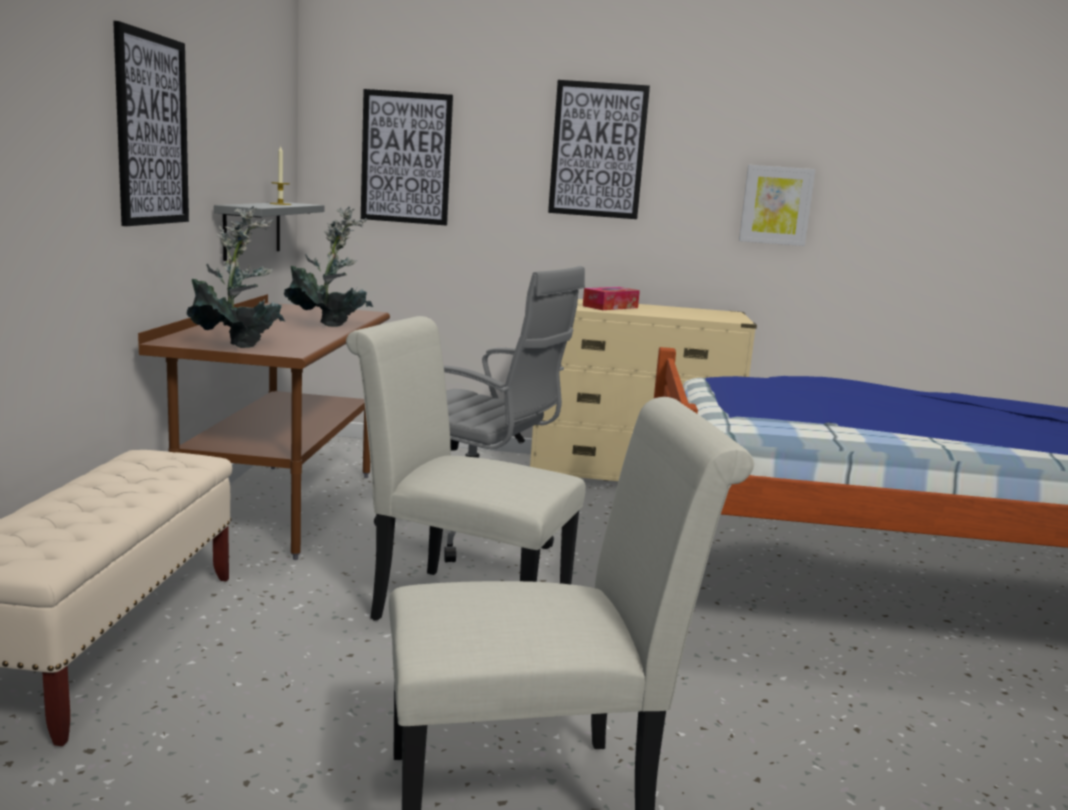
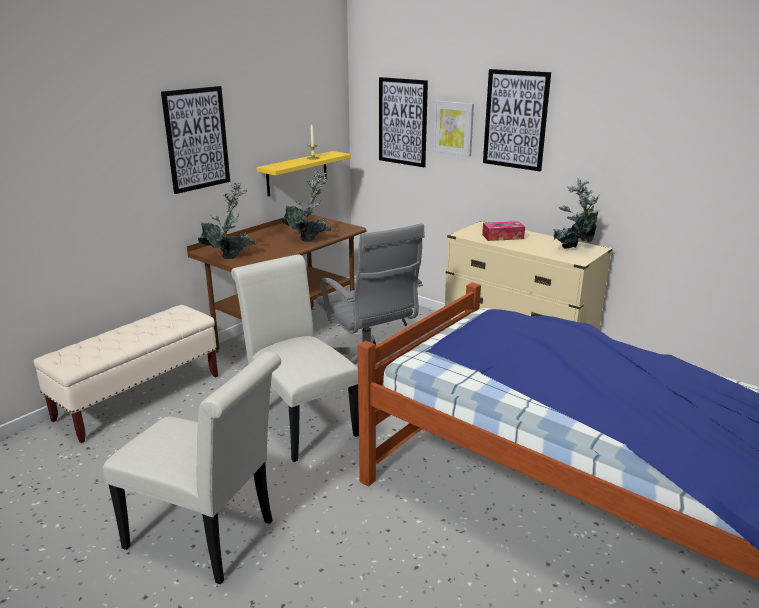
camera: 35 degrees right, 10 degrees up
grey shelf [214,202,324,261] -> yellow shelf [257,151,351,196]
picture [739,165,815,246] -> picture moved to [433,100,474,157]
none -> potted plant [554,178,600,249]

